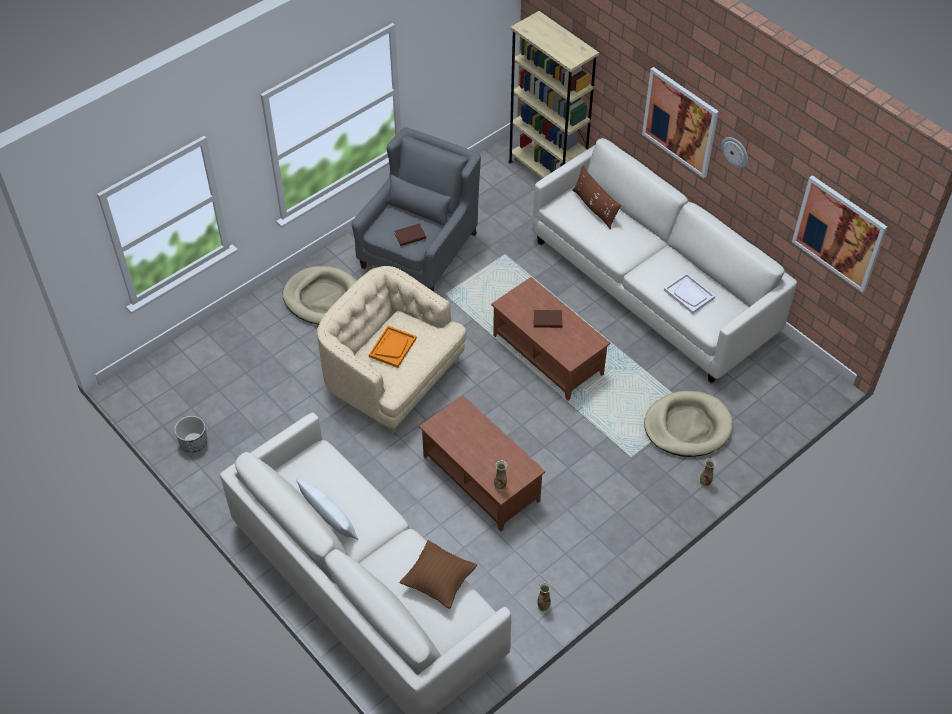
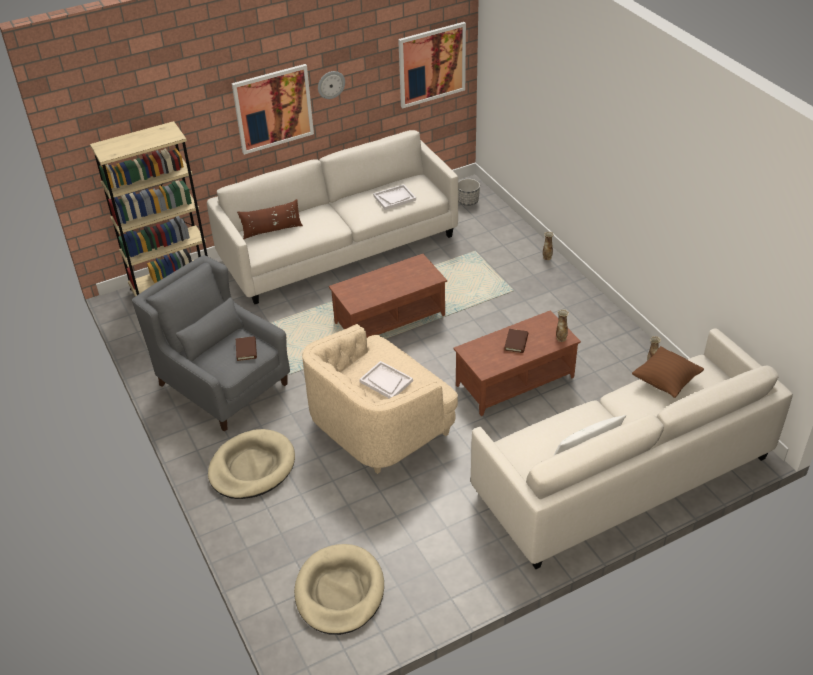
camera: 75 degrees left, 10 degrees down
planter [174,416,207,452] -> planter moved to [458,179,480,206]
orange tray [369,326,417,368] -> white tray [359,361,413,399]
brown book [533,310,562,328] -> brown book moved to [504,329,528,353]
beige dog bed [644,391,733,457] -> beige dog bed moved to [294,544,384,635]

